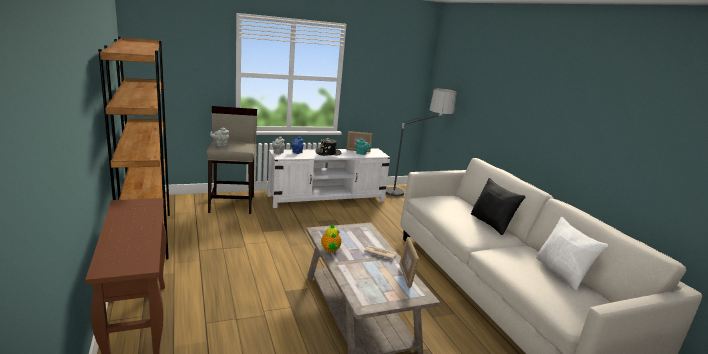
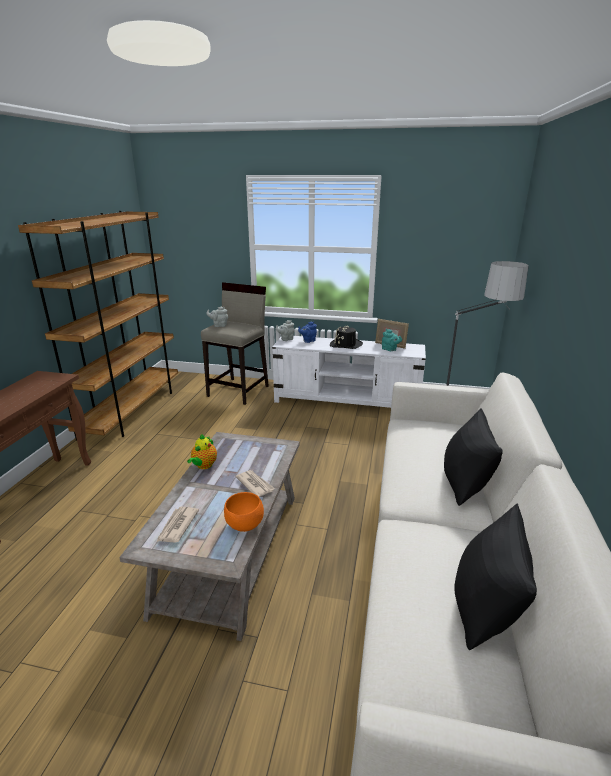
camera: 35 degrees right, 5 degrees up
picture frame [400,237,419,288] -> orange bowl [224,492,264,532]
white pillow [536,217,608,290] -> black pillow [454,503,537,650]
none -> newspaper [157,507,199,543]

